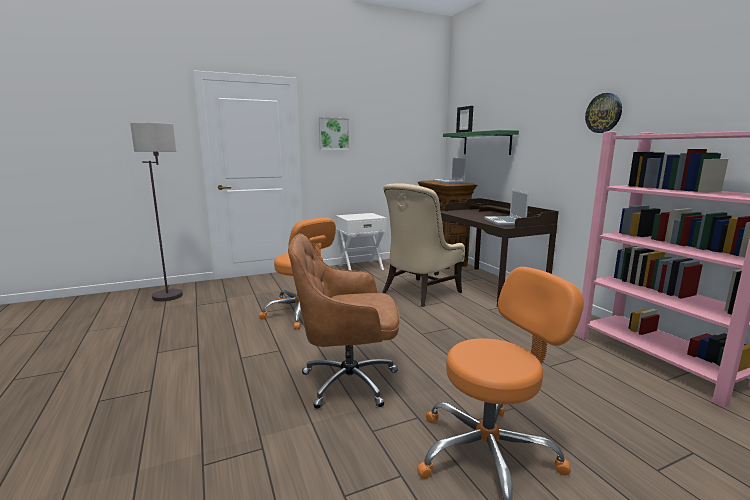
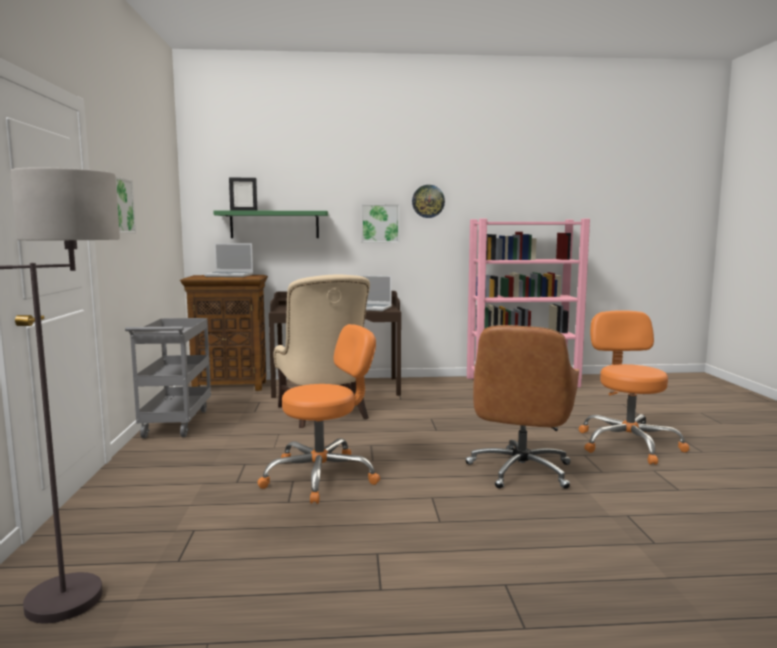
camera: 70 degrees left, 5 degrees down
white nightstand [336,213,387,270] -> grey cart [125,318,211,438]
none -> picture [361,204,400,243]

